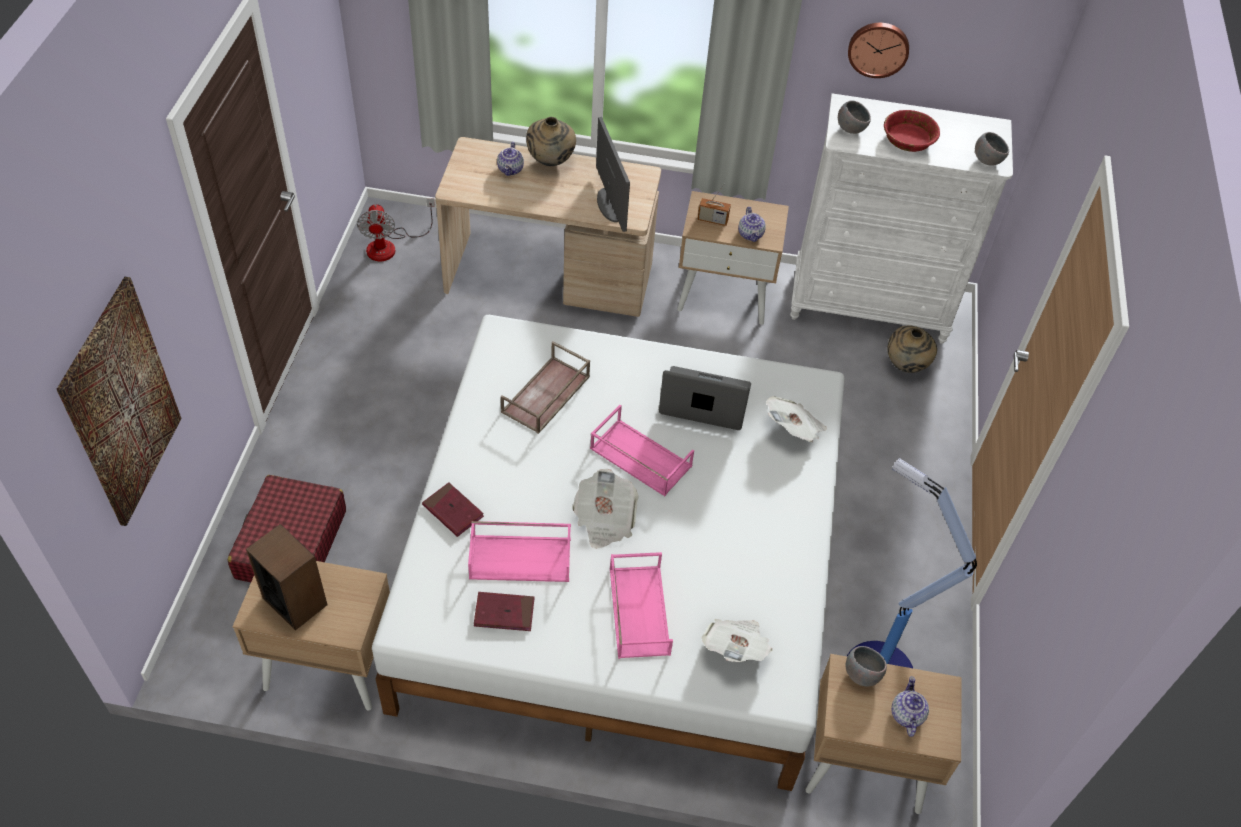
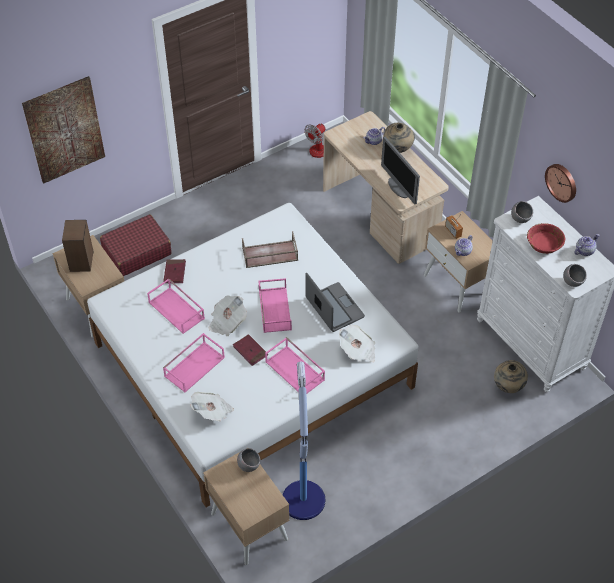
camera: 50 degrees right, 0 degrees up
red book [474,592,535,631] -> red book moved to [233,334,268,366]
monitor [596,117,630,232] -> monitor turned 120 degrees clockwise [381,137,420,205]
teapot [891,676,929,737] -> teapot moved to [574,234,599,256]
none -> pink tray [265,337,325,394]

